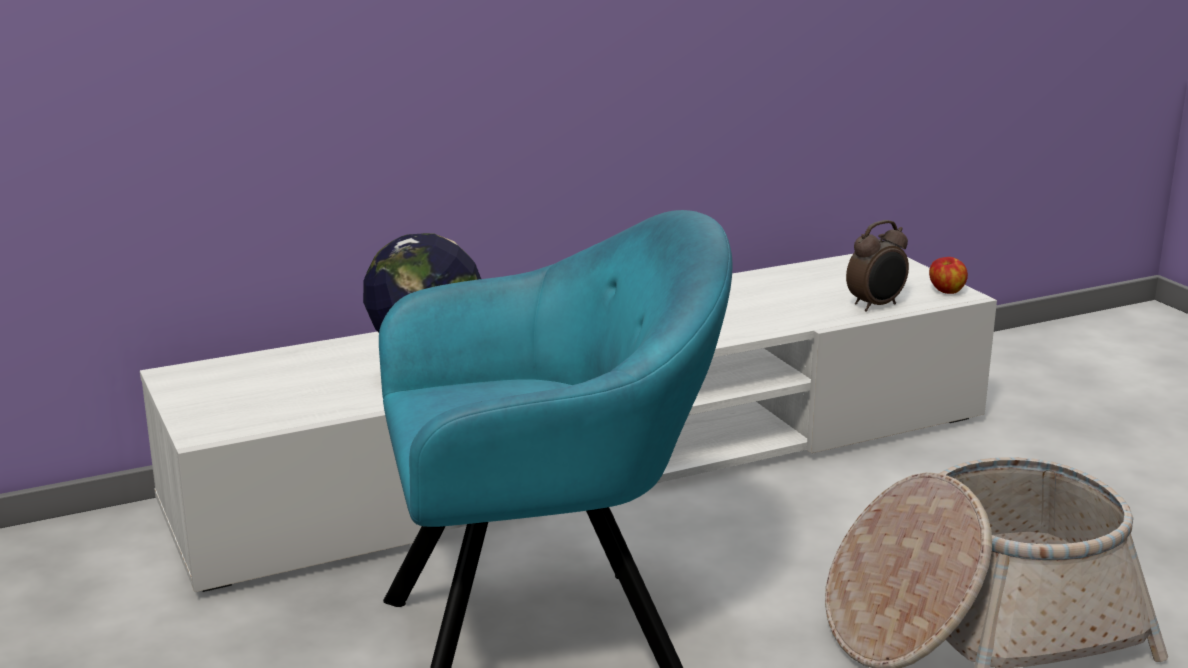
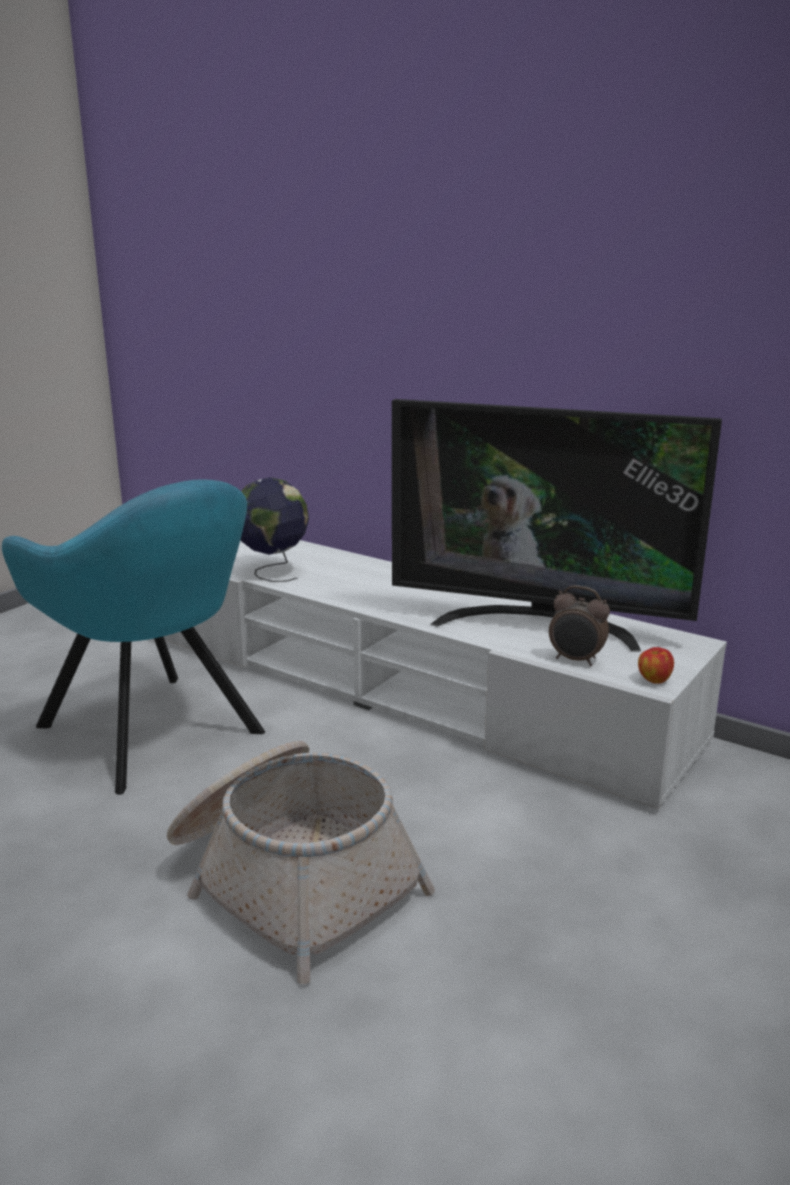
camera: 60 degrees right, 0 degrees up
none -> television [392,399,722,652]

